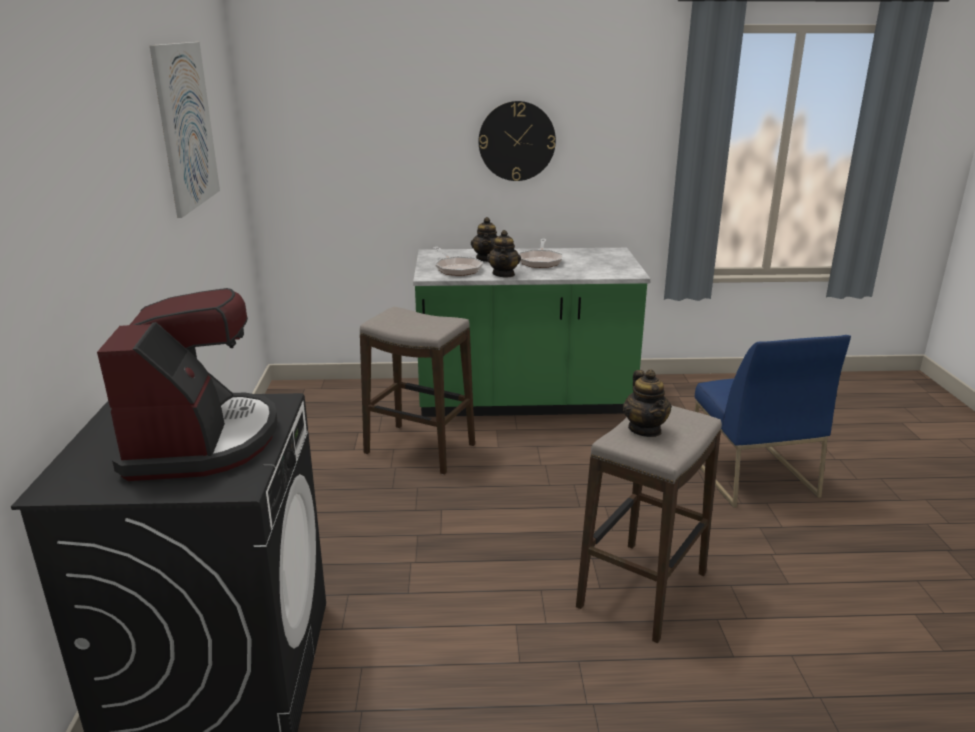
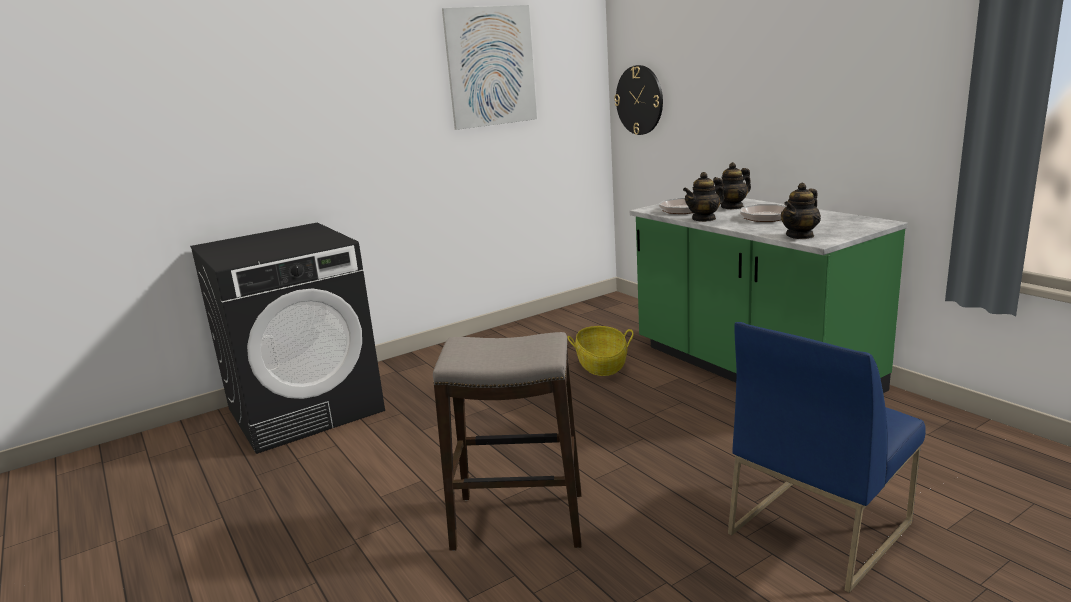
camera: 60 degrees right, 5 degrees down
coffee machine [97,288,278,481] -> none
stool [360,307,475,474] -> basket [568,326,634,376]
wall clock [479,101,556,181] -> wall clock moved to [614,65,663,135]
teapot [623,369,672,437] -> teapot moved to [781,183,821,239]

